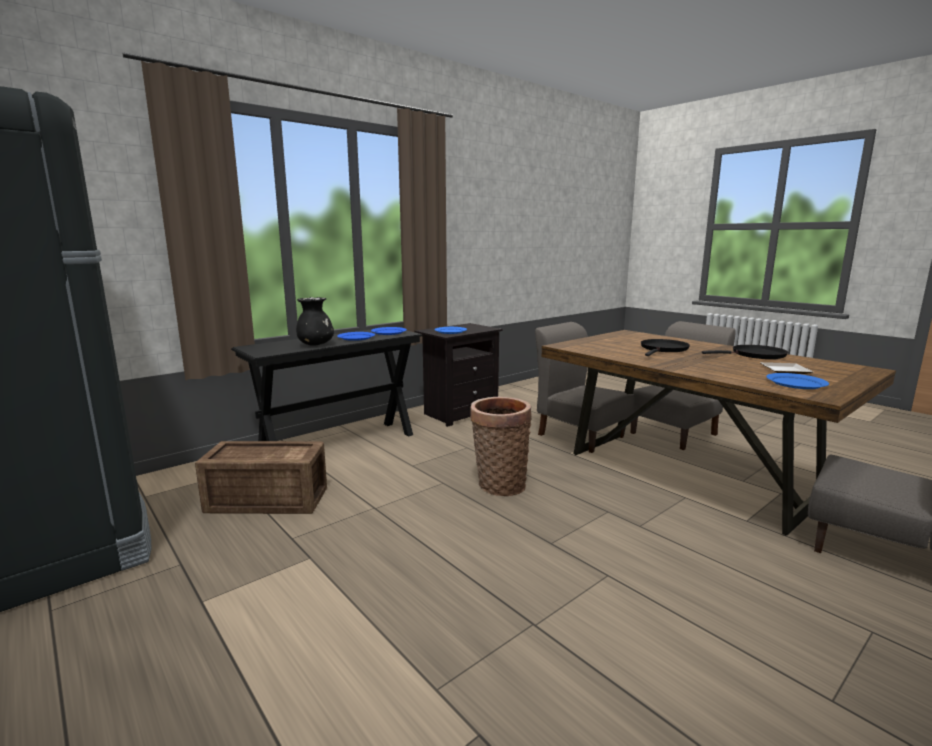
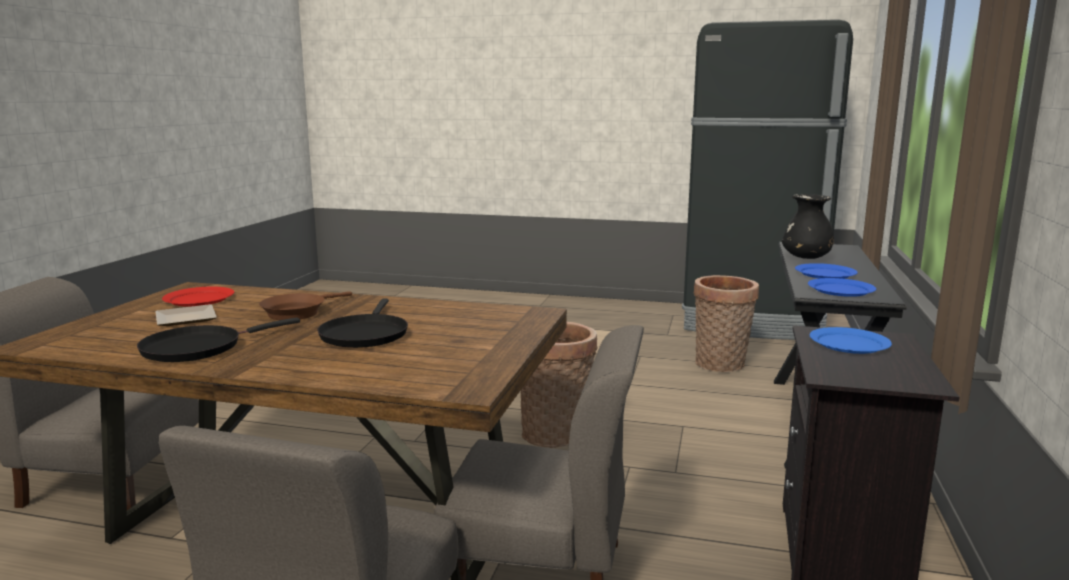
camera: 145 degrees right, 0 degrees up
crate [195,441,327,514] -> basket [694,275,759,372]
blue plate [766,373,829,389] -> red plate [162,287,234,307]
none -> brown frying pan [259,291,352,320]

